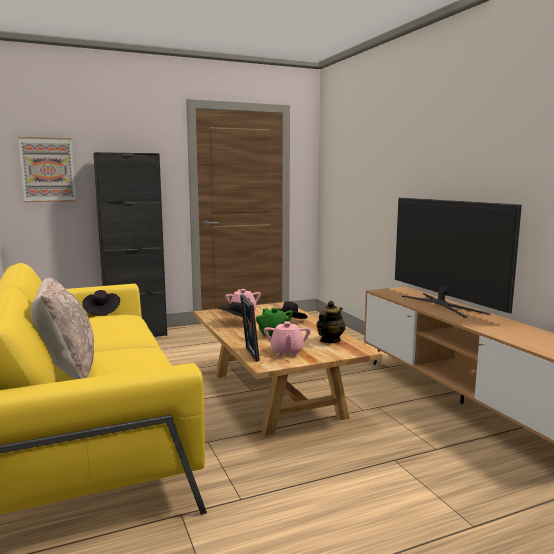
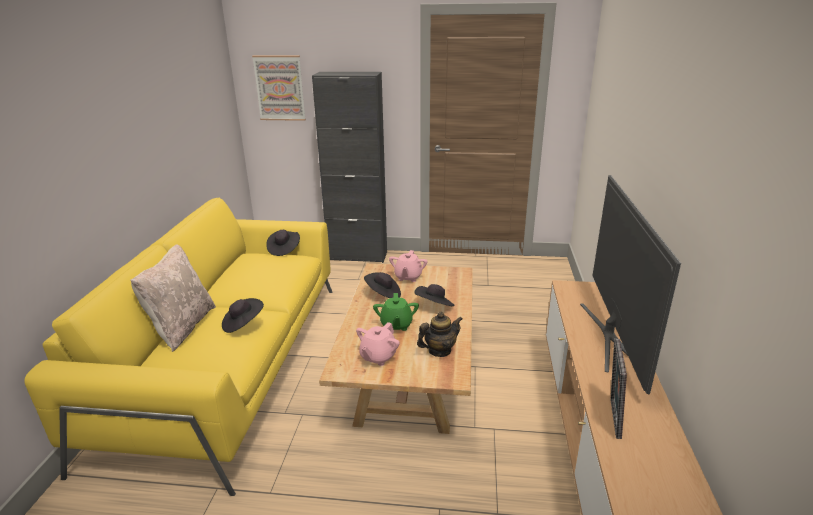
camera: 30 degrees right, 15 degrees up
picture frame [240,295,260,362] -> picture frame moved to [611,339,627,439]
none -> black hat [222,298,264,333]

